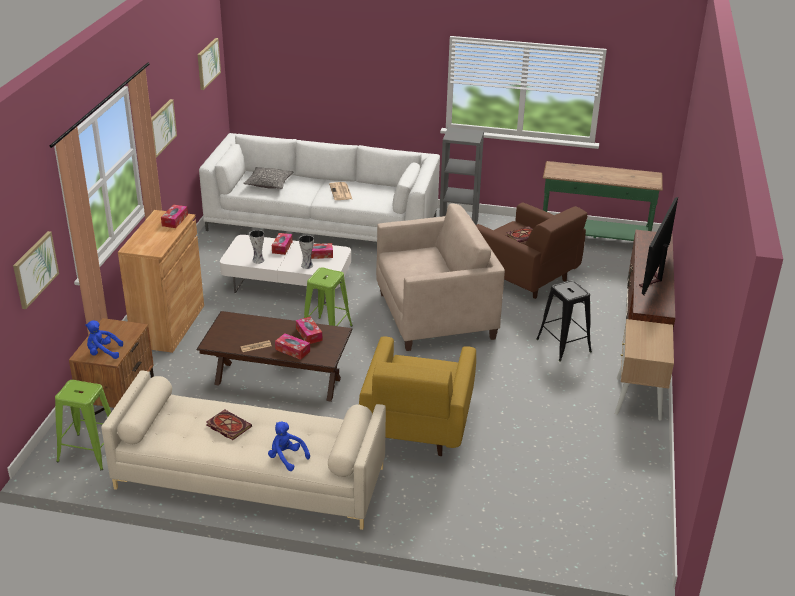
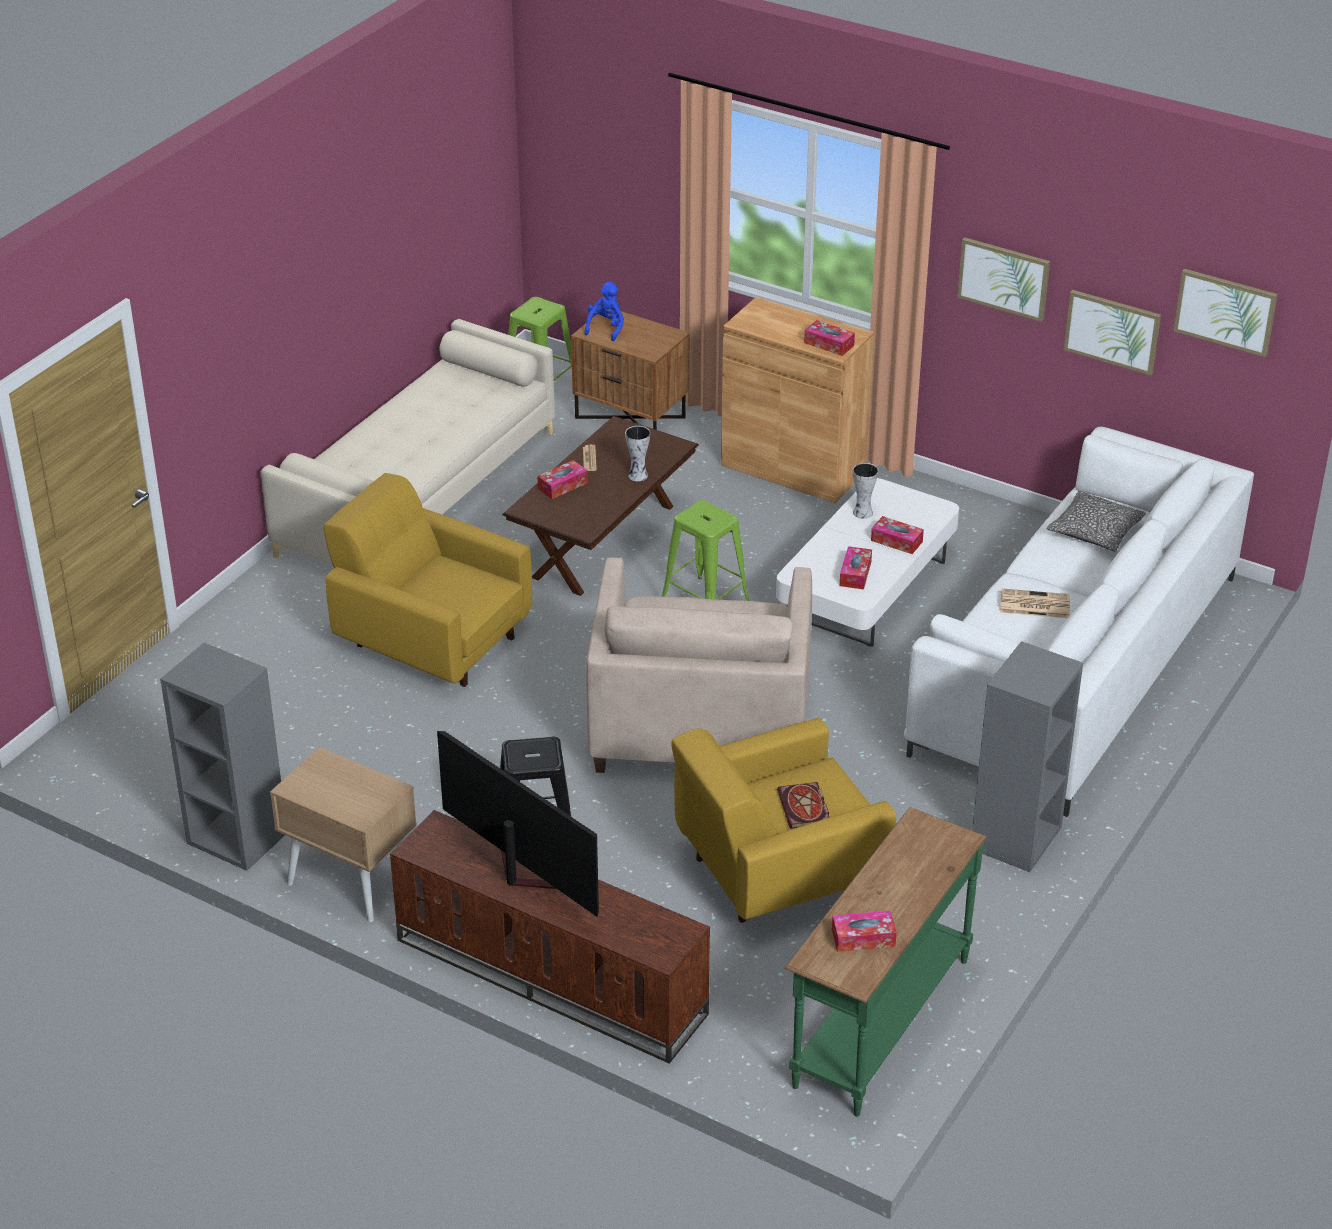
camera: 110 degrees right, 5 degrees up
picture [13,231,59,309] -> picture moved to [1064,290,1161,375]
book [206,409,252,440] -> none
blue plush toy [268,422,310,471] -> none
tissue box [296,317,322,344] -> tissue box moved to [832,910,897,952]
vase [299,235,314,269] -> vase moved to [625,426,651,481]
brown armchair [476,202,588,299] -> yellow armchair [671,718,896,923]
none -> grey bookcase [160,643,285,871]

